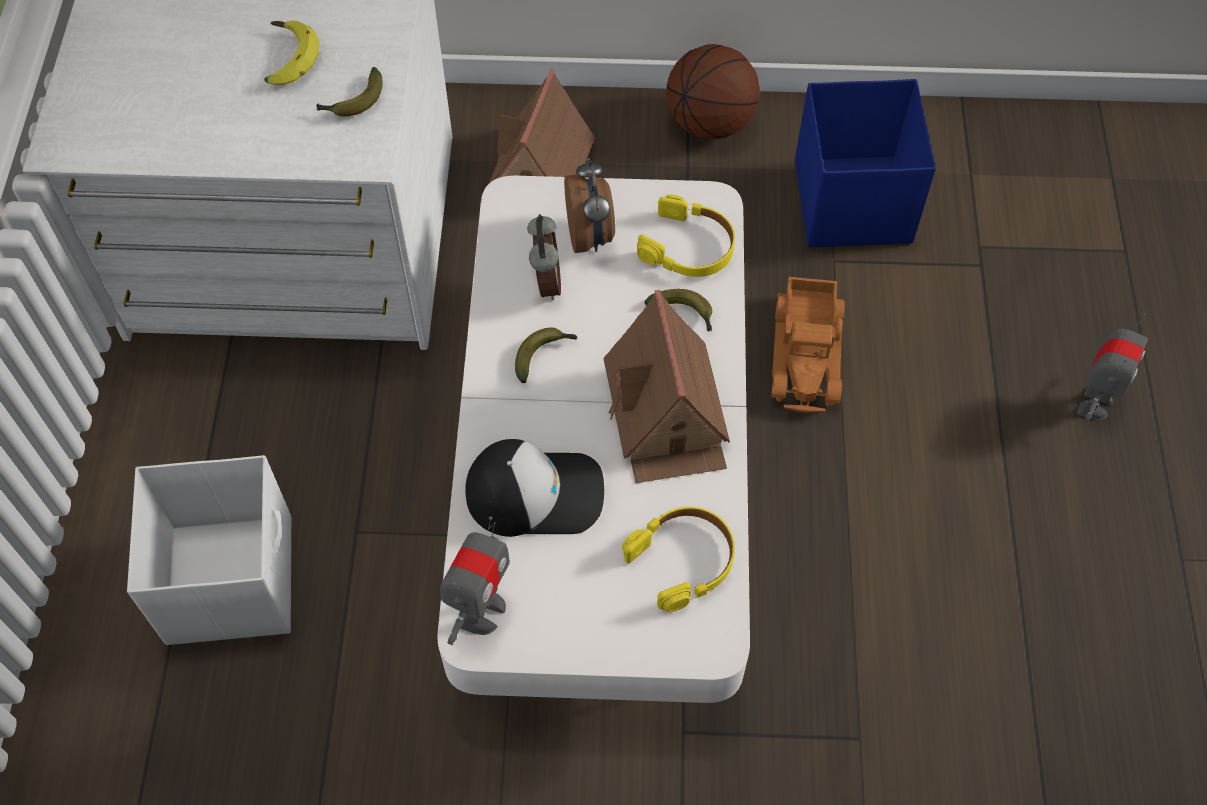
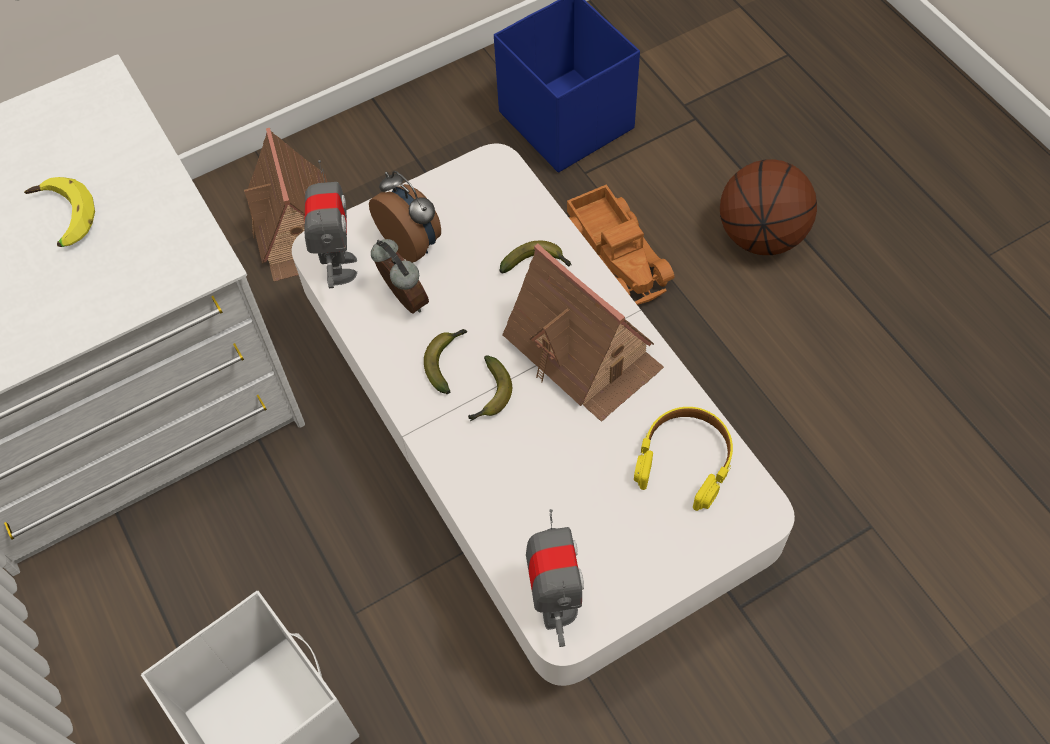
camera: 30 degrees left, 0 degrees up
banana [316,67,382,117] -> banana moved to [468,355,512,421]
cap [465,439,604,537] -> none
yellow headphones [637,195,735,277] -> none
basketball [666,44,760,139] -> basketball moved to [720,159,817,255]
toy robot [1077,313,1148,422] -> toy robot moved to [305,160,357,288]

